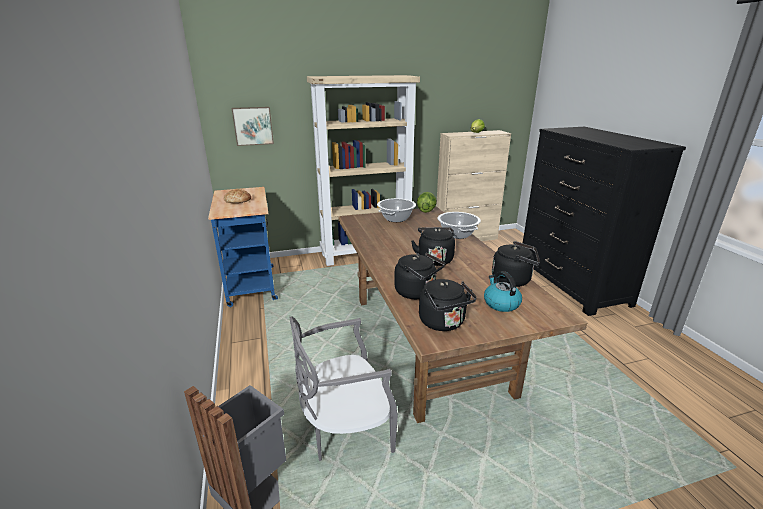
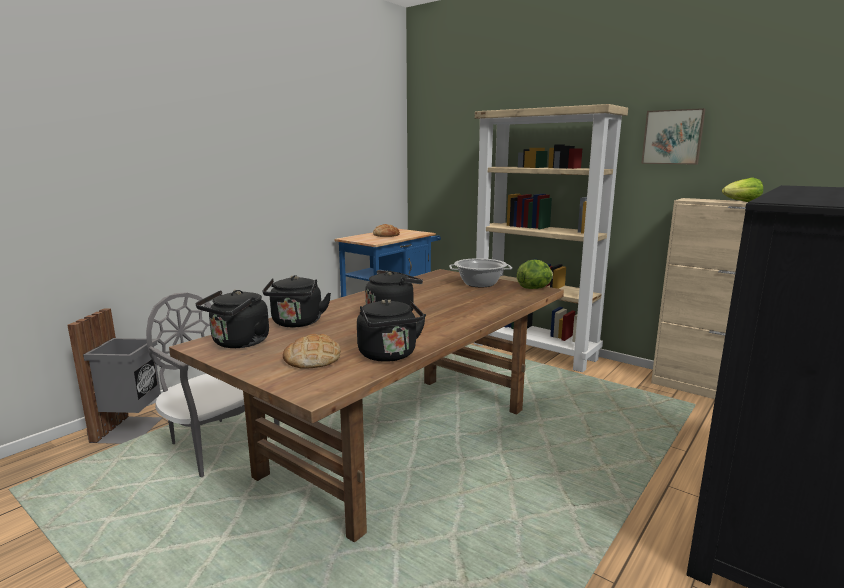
camera: 55 degrees right, 10 degrees down
picture [232,107,274,146] -> picture moved to [641,108,705,165]
cooking pot [437,212,481,239] -> none
kettle [484,271,522,312] -> bread [283,334,341,369]

